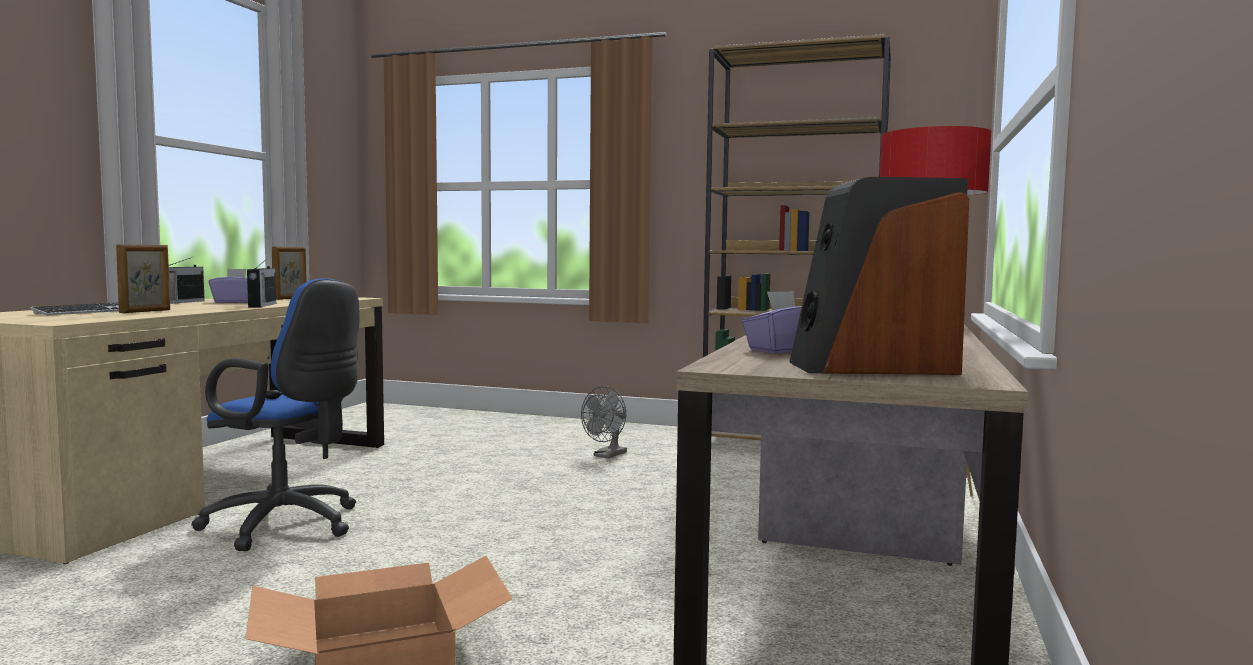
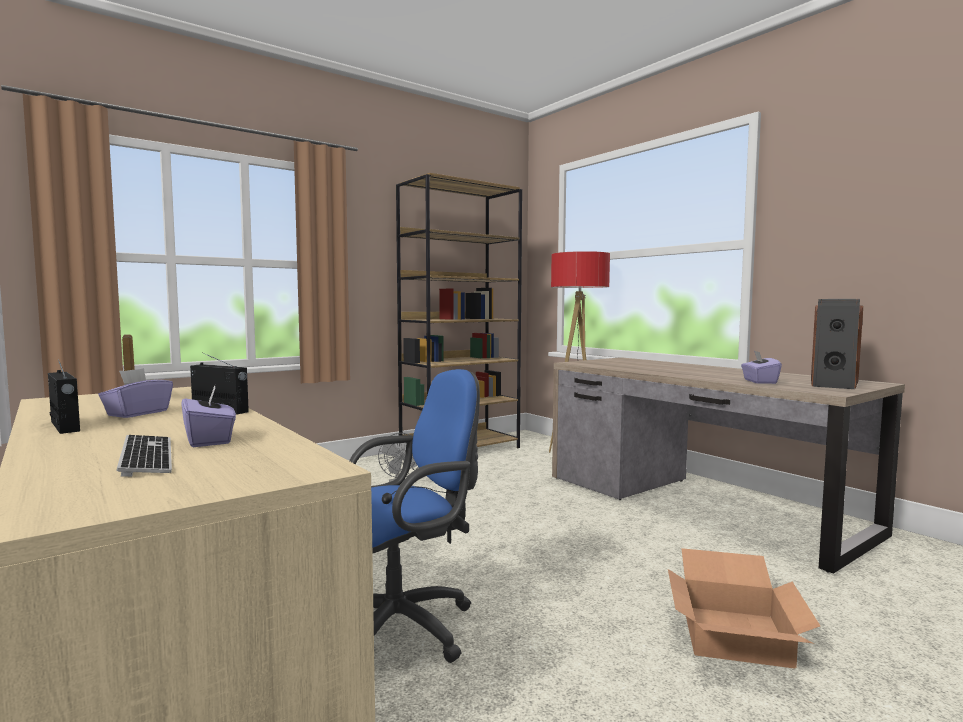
camera: 55 degrees left, 0 degrees up
picture frame [116,244,170,313] -> purple tissue box [181,386,236,447]

